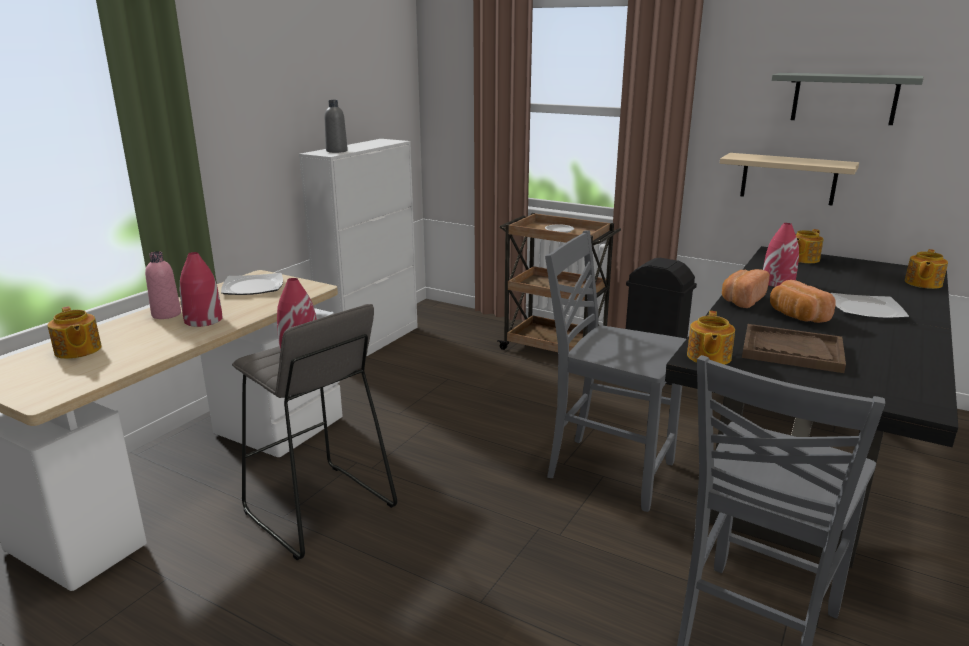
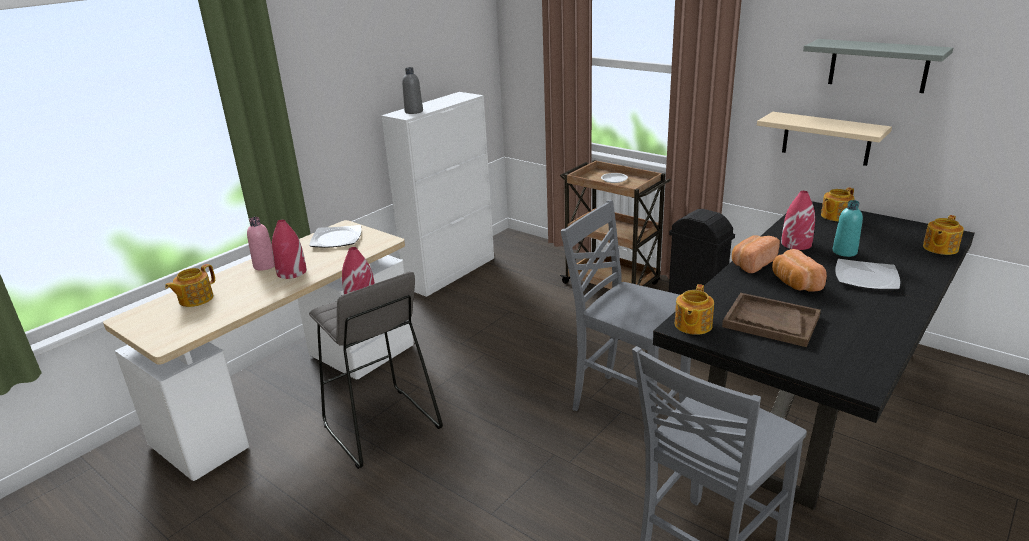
camera: 10 degrees right, 5 degrees up
teapot [47,306,102,359] -> teapot turned 60 degrees clockwise [165,264,215,307]
none -> turquoise bottle [833,200,863,257]

